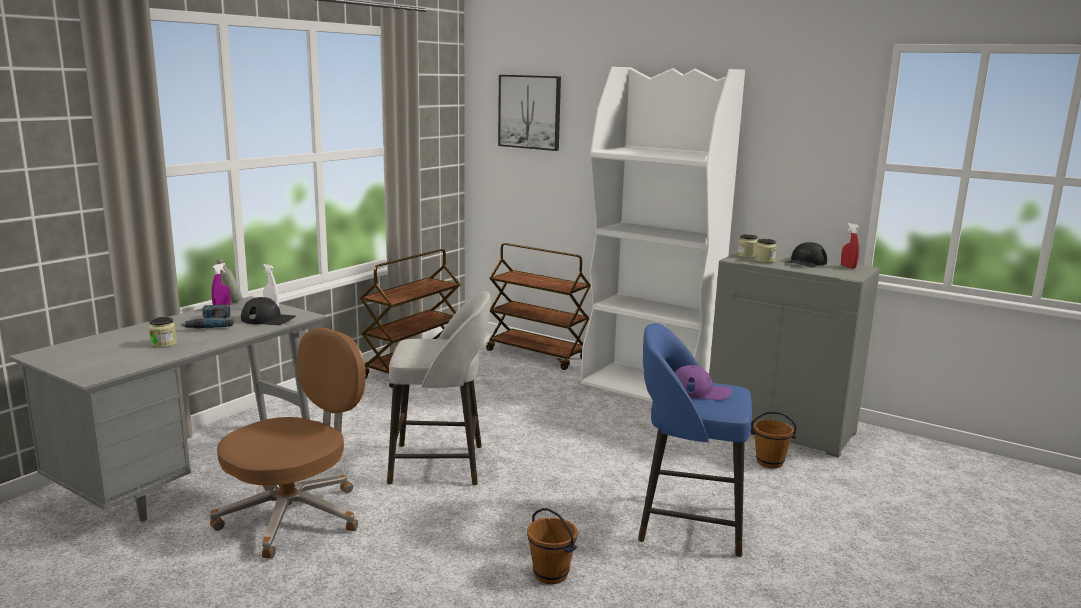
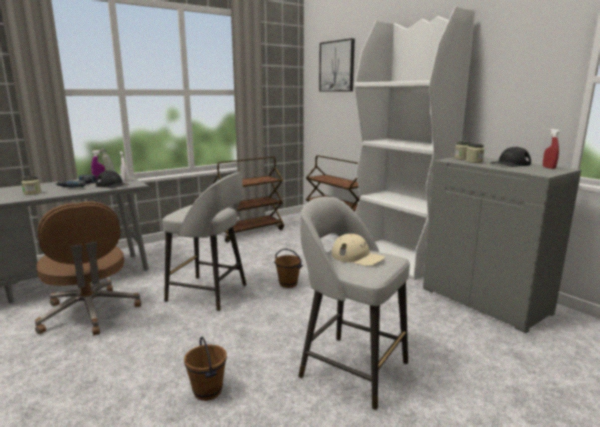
camera: 20 degrees right, 0 degrees up
brown office chair [210,328,366,559] -> brown office chair turned 90 degrees clockwise [35,202,141,335]
blue stool [638,323,752,557] -> grey stool [299,197,410,410]
purple cap [675,365,732,400] -> beige cap [332,234,385,266]
brown bucket [751,412,797,468] -> brown bucket moved to [274,249,303,288]

